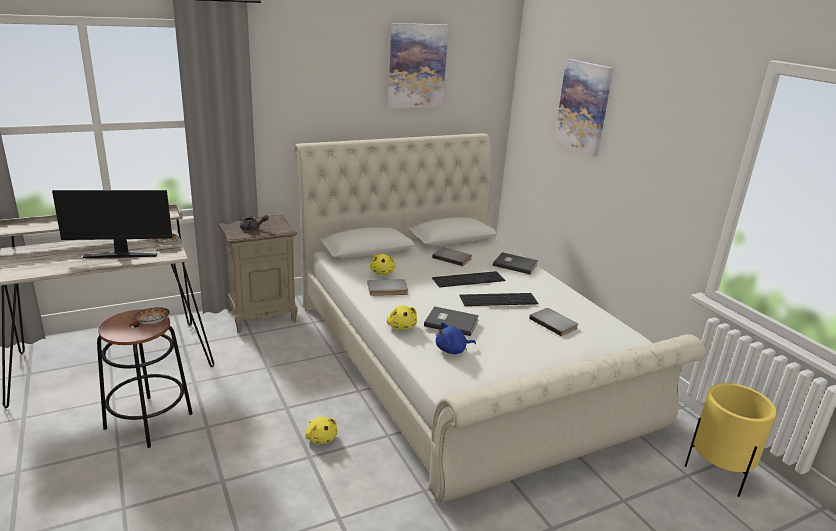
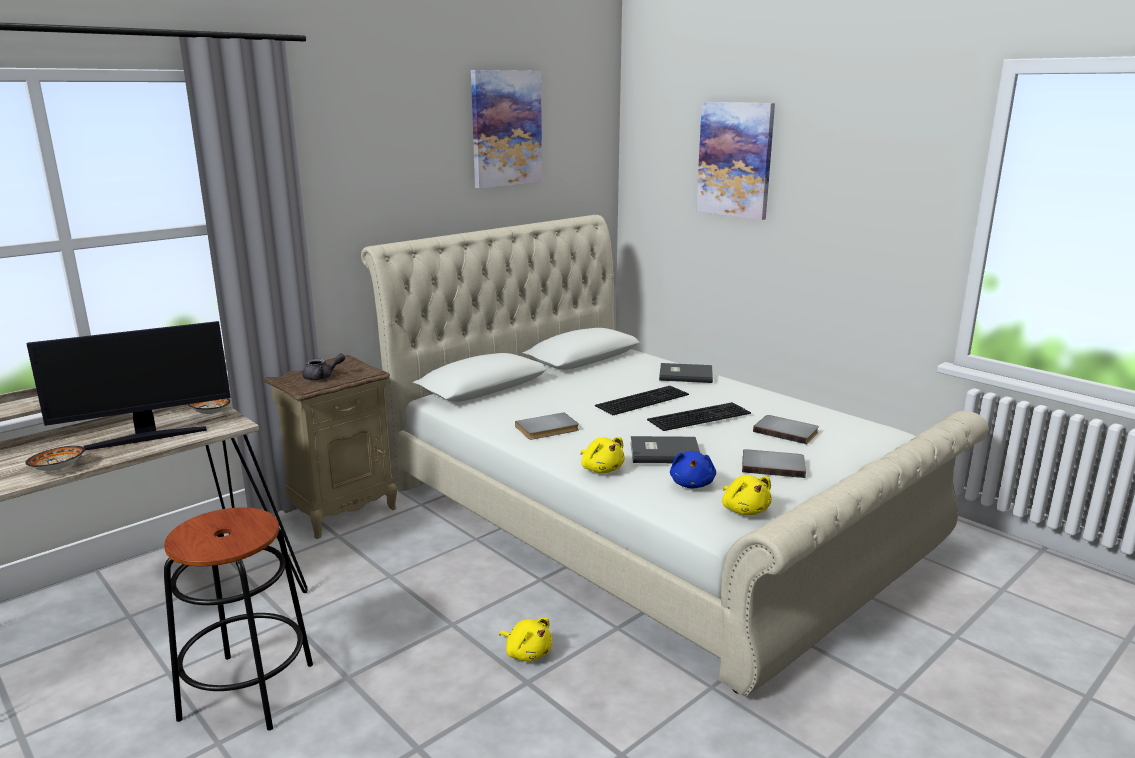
camera: 15 degrees left, 5 degrees down
bowl [134,307,170,324] -> bowl moved to [25,446,85,471]
yellow plush toy [370,254,396,275] -> yellow plush toy moved to [722,475,772,515]
grey book [432,247,472,266] -> grey book moved to [742,449,806,478]
blue plush toy [436,322,476,354] -> blue plush toy turned 45 degrees counterclockwise [670,451,716,488]
yellow planter [685,383,777,497] -> none

